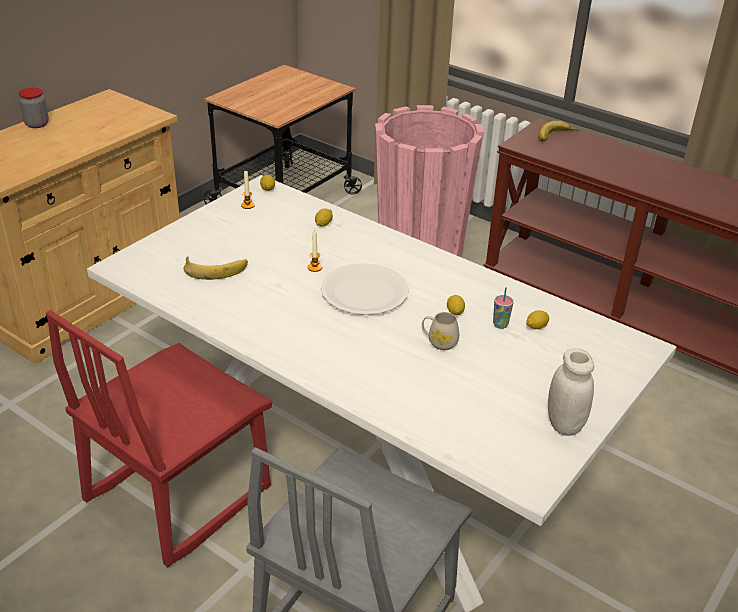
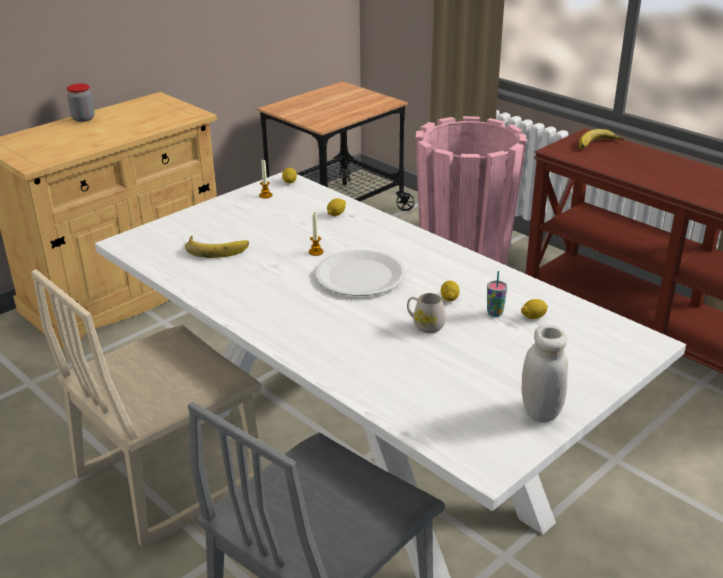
camera: 10 degrees right, 5 degrees down
red chair [46,310,272,567] -> beige chair [31,269,263,547]

